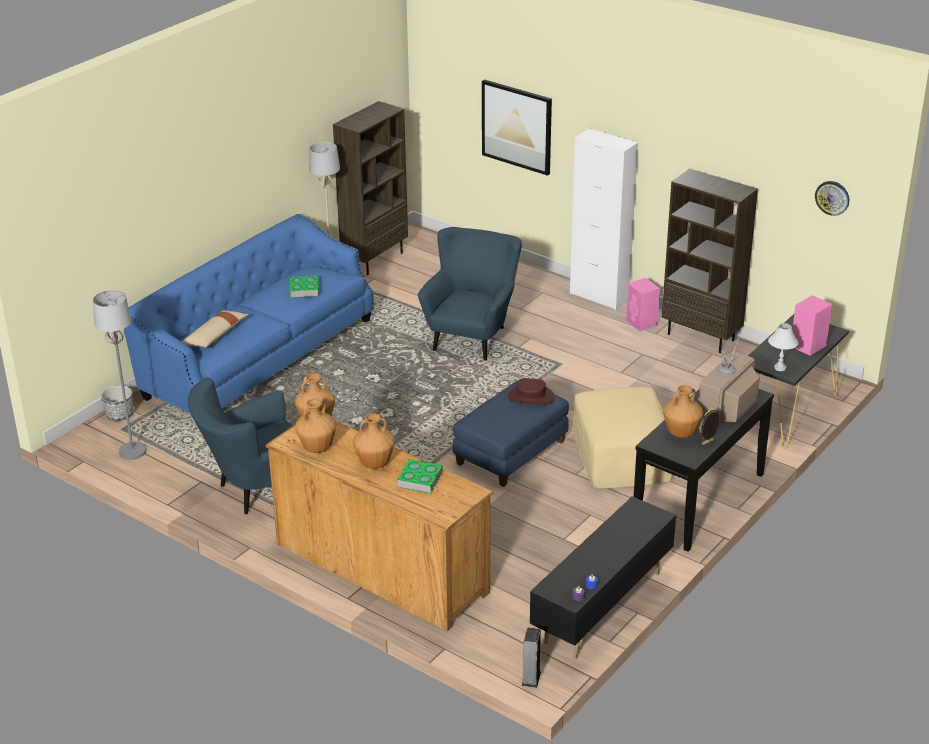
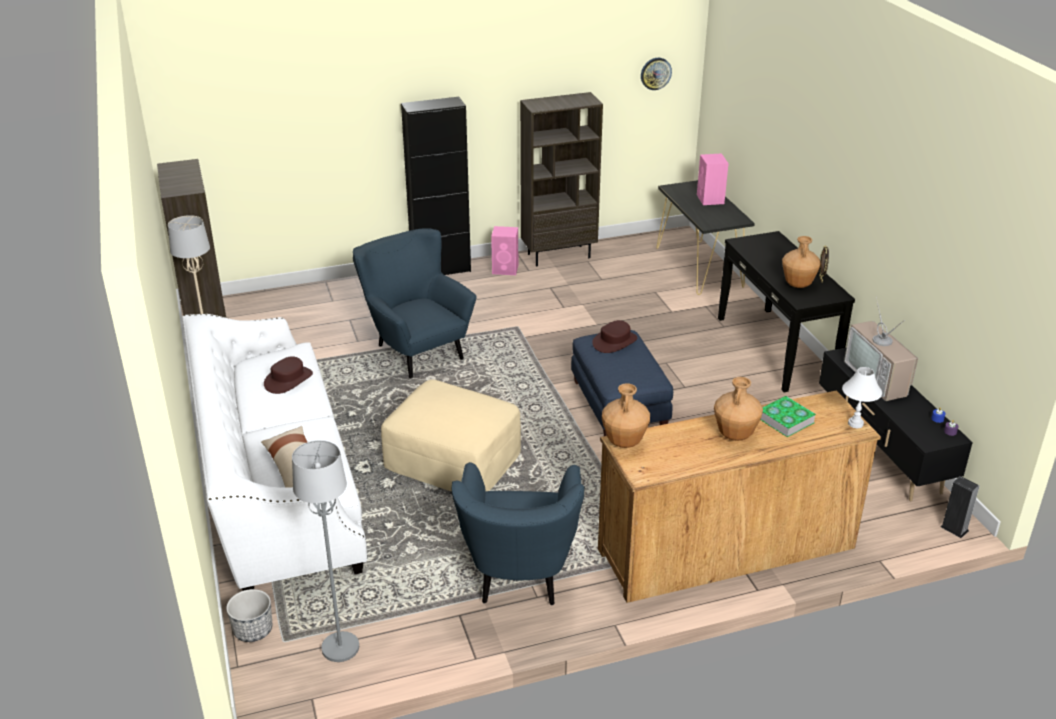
camera: 55 degrees left, 0 degrees up
blue sofa [124,214,374,413] -> white sofa [182,314,367,591]
book [290,276,319,298] -> brown hat [264,356,313,394]
brown vase [295,399,336,453] -> none
picture [482,80,552,176] -> none
white cabinet [570,128,638,310] -> black cabinet [401,97,471,275]
beige ottoman [573,386,673,488] -> beige ottoman moved to [381,380,521,491]
television [698,330,760,425] -> television moved to [844,296,918,401]
white table lamp [768,323,799,371] -> white table lamp moved to [842,367,882,428]

